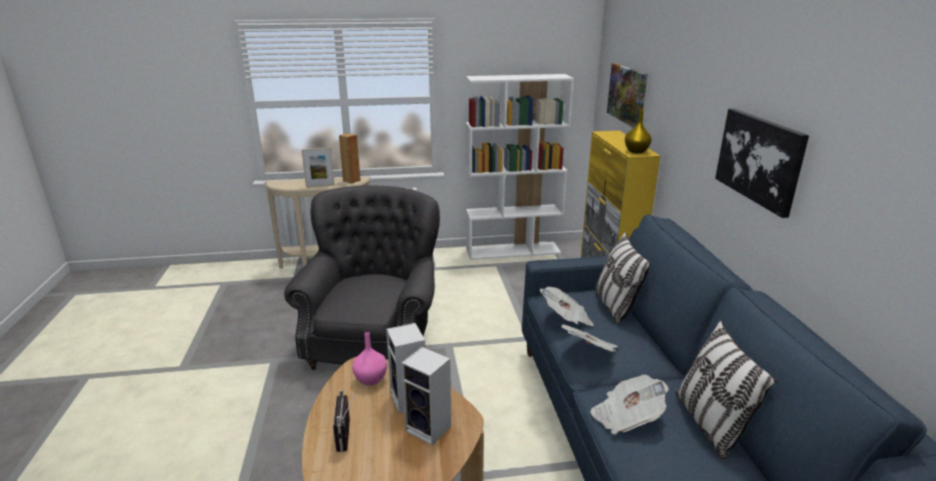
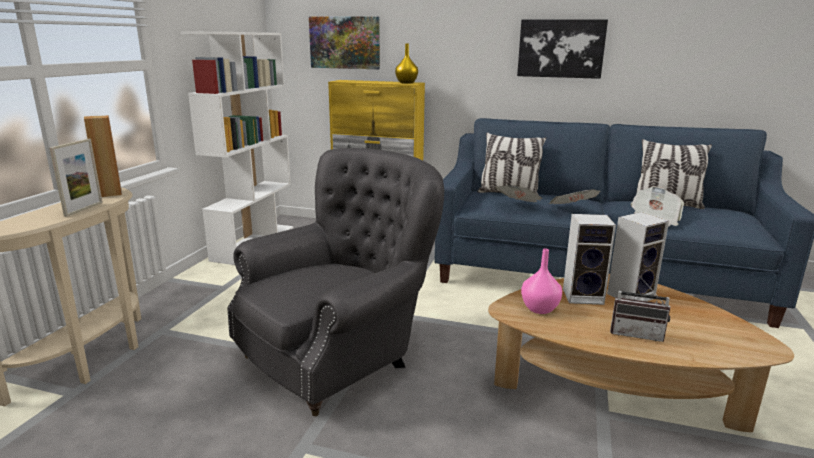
camera: 65 degrees left, 5 degrees down
grey armchair [284,185,440,370] -> grey armchair turned 105 degrees clockwise [227,148,444,416]

